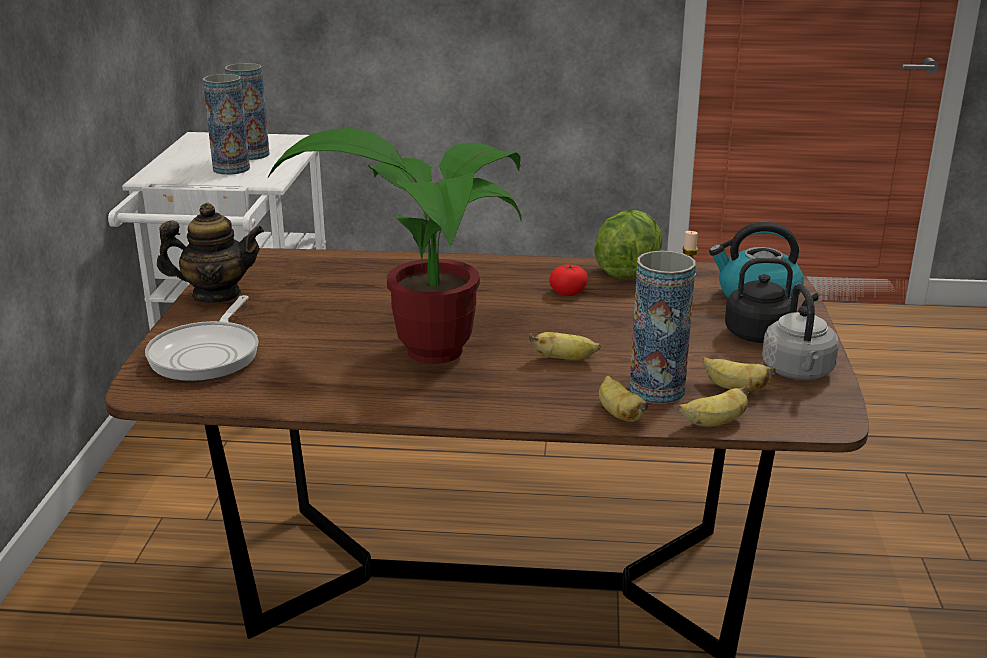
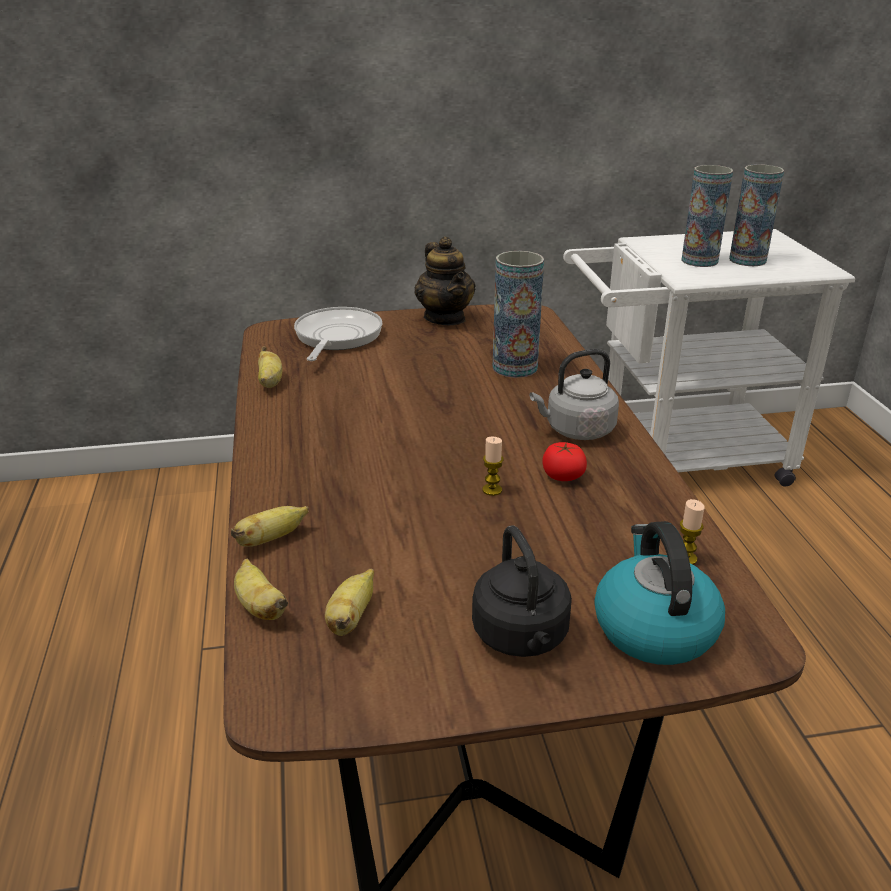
camera: 75 degrees right, 5 degrees up
frying pan [145,295,259,381] -> frying pan turned 105 degrees clockwise [294,307,382,361]
potted plant [268,128,521,364] -> none
banana [529,332,601,360] -> banana moved to [258,346,282,388]
lettuce [594,210,662,279] -> none
vase [629,251,696,404] -> vase moved to [493,251,544,378]
grey kettle [762,283,839,380] -> grey kettle moved to [530,349,619,440]
none -> candle [482,436,504,496]

